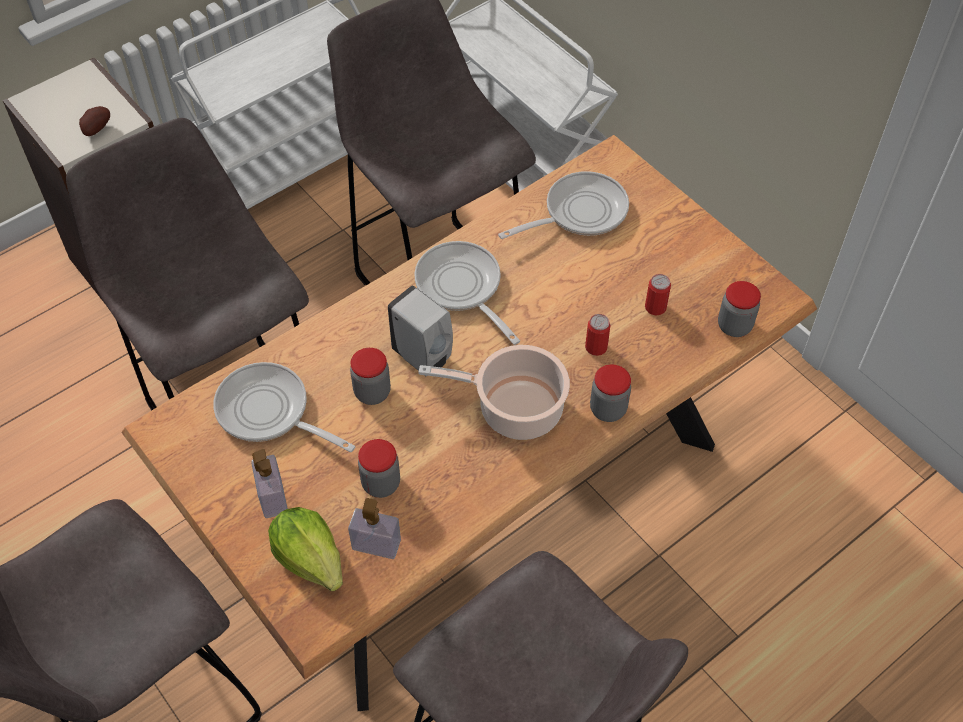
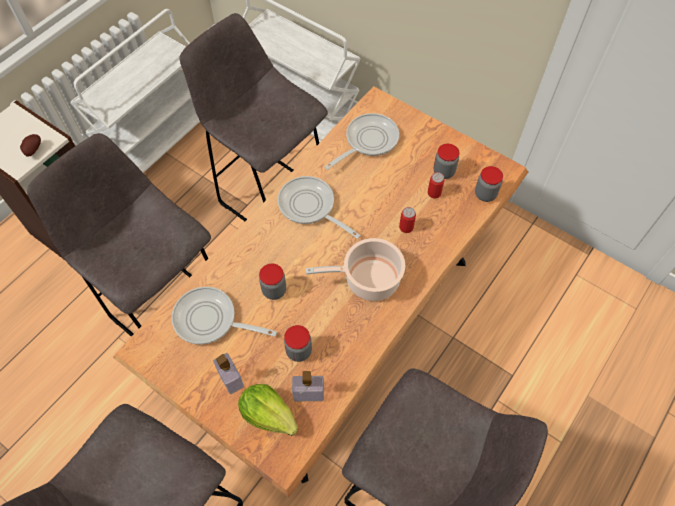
camera: 15 degrees left, 5 degrees up
white soap dispenser [388,285,453,376] -> none
jar [590,365,631,422] -> jar moved to [434,144,459,179]

